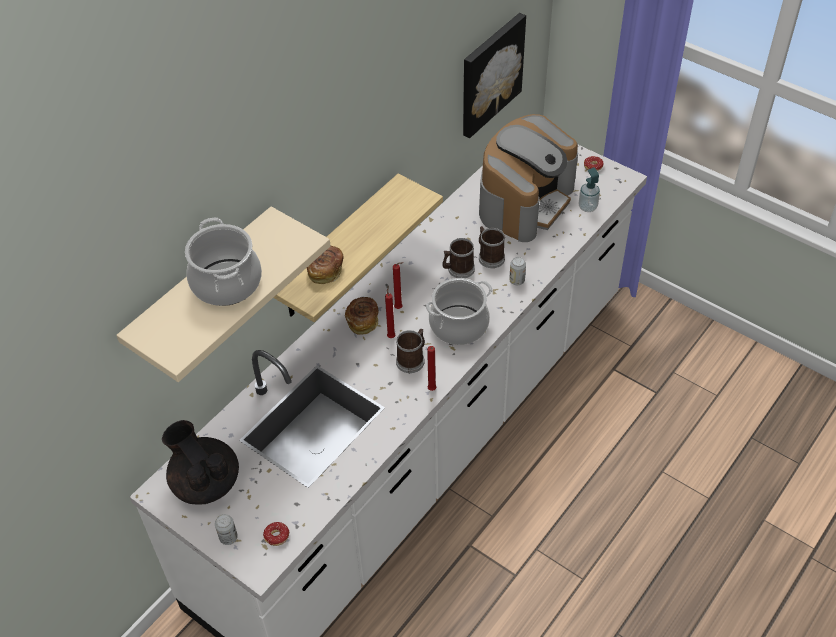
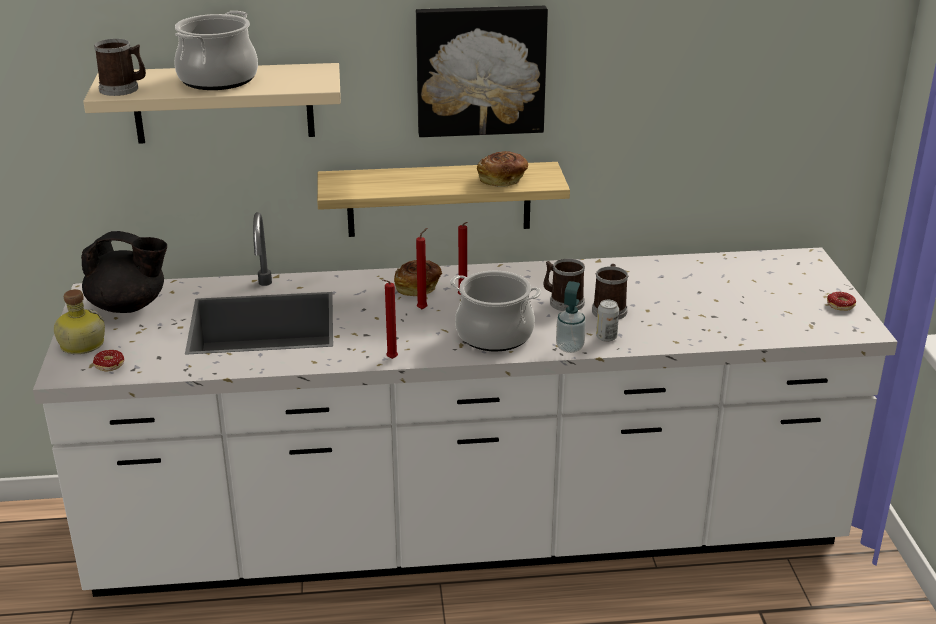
camera: 45 degrees right, 20 degrees down
black teapot [162,420,239,505] -> black teapot turned 90 degrees clockwise [81,231,167,313]
can [215,514,238,545] -> bottle [54,289,105,354]
bread [307,245,344,284] -> bread moved to [477,151,528,187]
mug [396,329,425,373] -> mug moved to [94,39,146,96]
picture [463,13,526,138] -> picture moved to [416,6,548,137]
coffee machine [479,114,578,242] -> none
soap dispenser [579,167,600,212] -> soap dispenser moved to [556,281,586,353]

